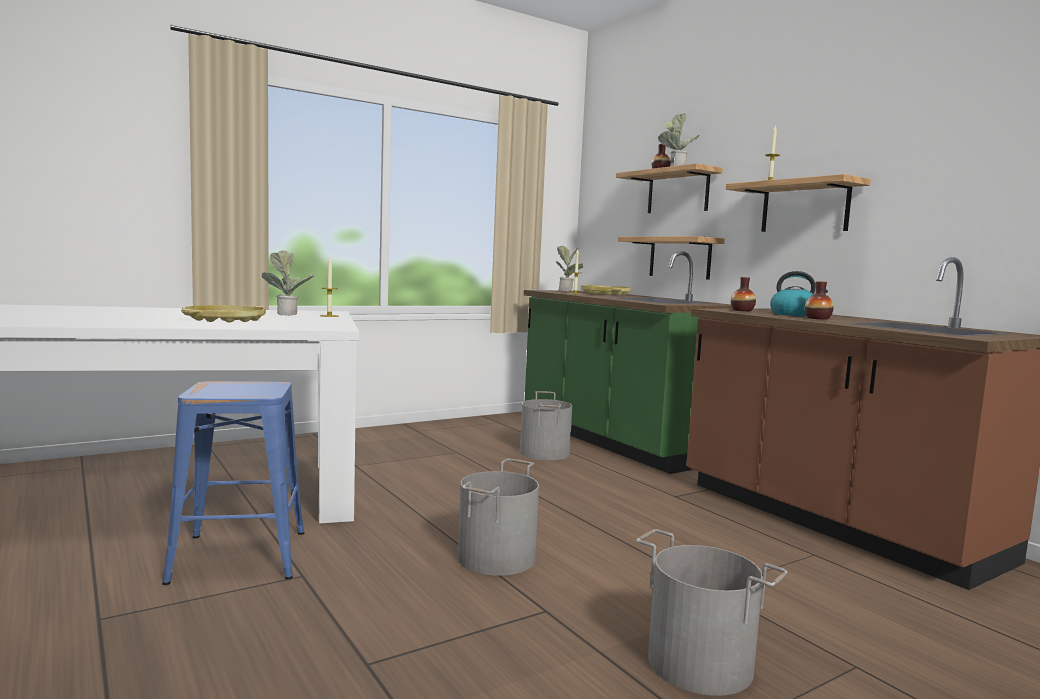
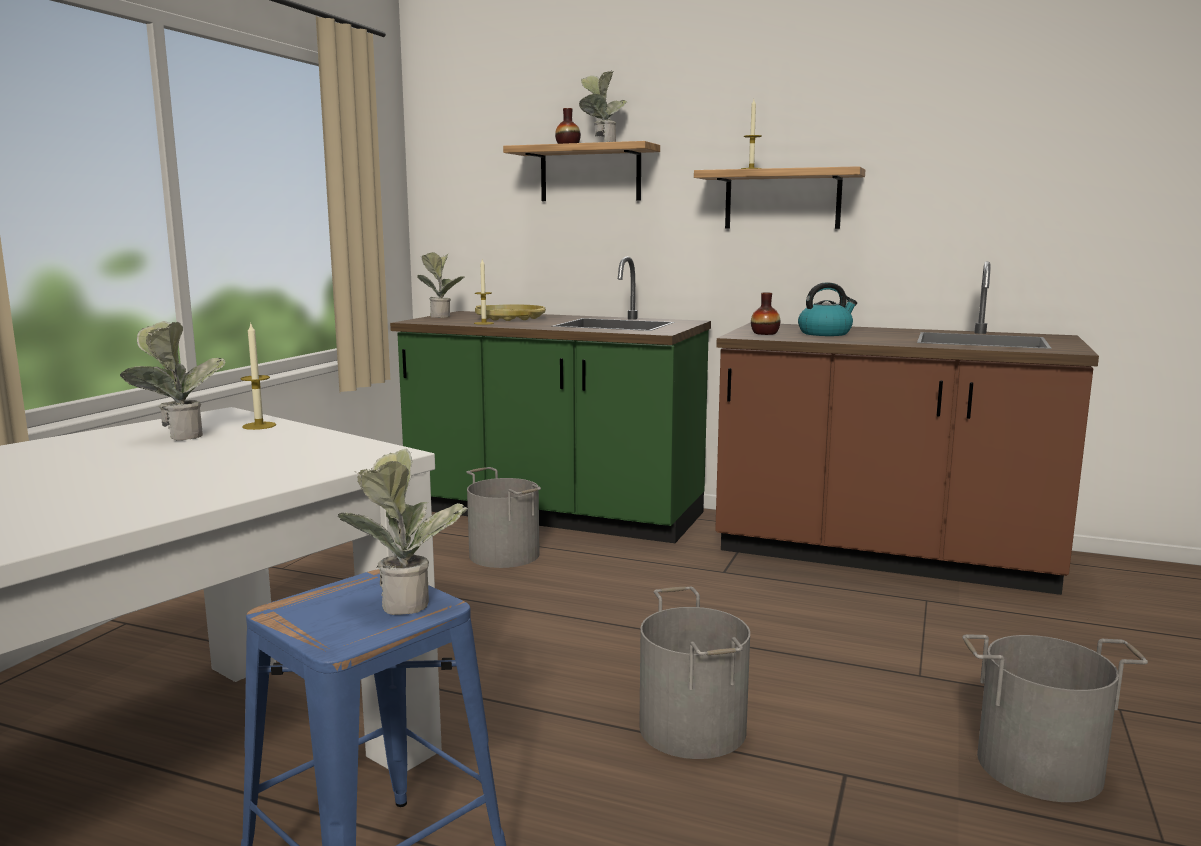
camera: 35 degrees left, 5 degrees up
yellow tray [181,305,266,323] -> none
shelf [618,236,725,280] -> none
vase [805,281,834,320] -> none
none -> potted plant [338,448,468,615]

